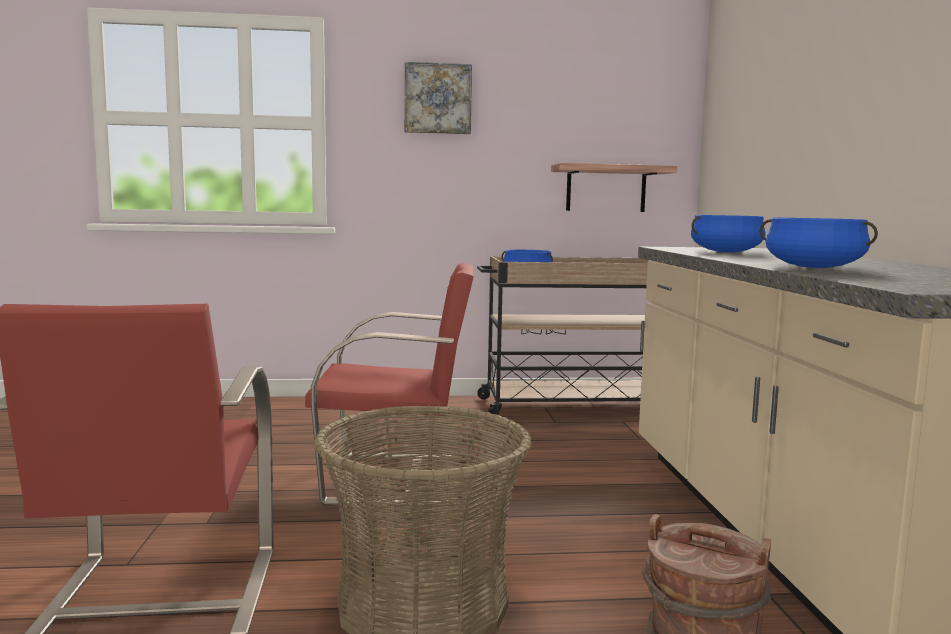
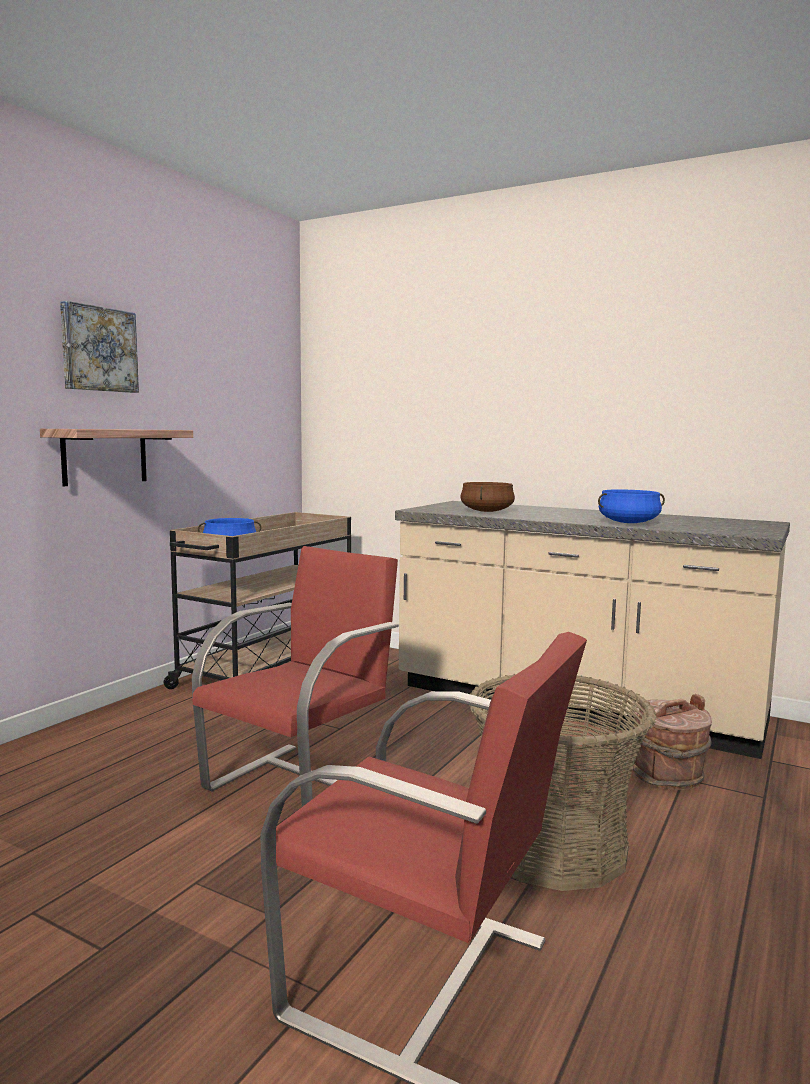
camera: 55 degrees left, 0 degrees up
shelf [551,163,677,212] -> shelf moved to [40,429,193,486]
blue cooking pot [691,215,765,252] -> brown cooking pot [461,482,515,512]

